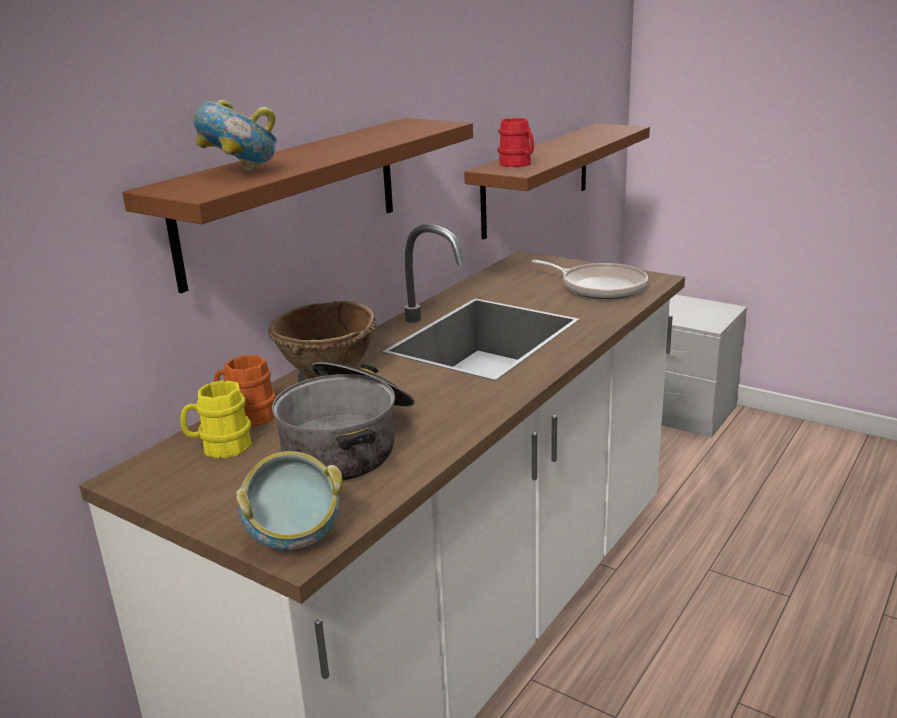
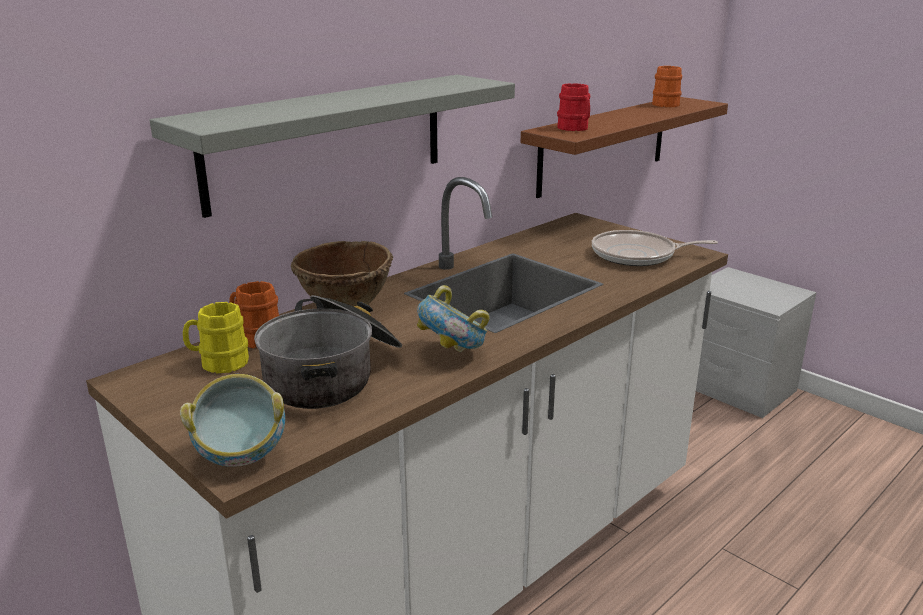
camera: 10 degrees right, 0 degrees up
brown shelf [122,118,473,293] -> grey shelf [150,75,515,218]
bowl [193,100,277,171] -> bowl moved to [417,285,490,352]
frying pan [532,260,648,299] -> frying pan turned 135 degrees clockwise [592,230,718,266]
none -> orange mug [652,66,682,107]

